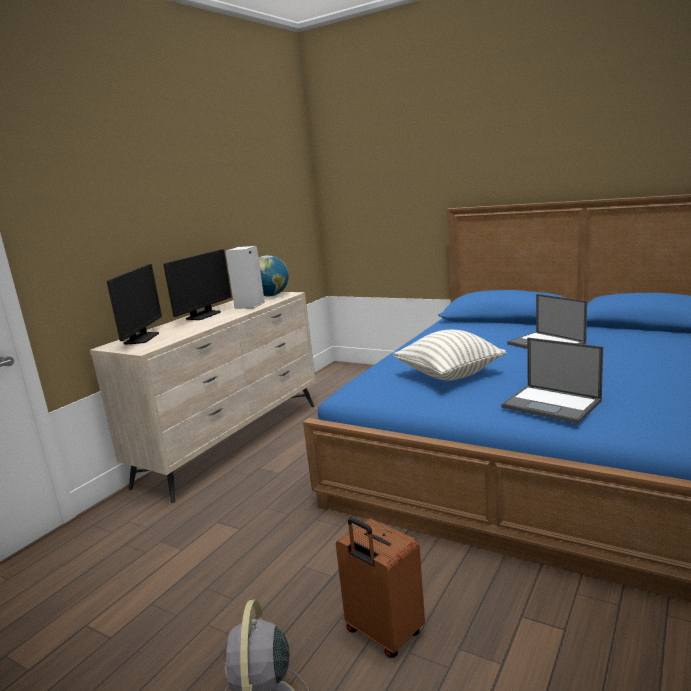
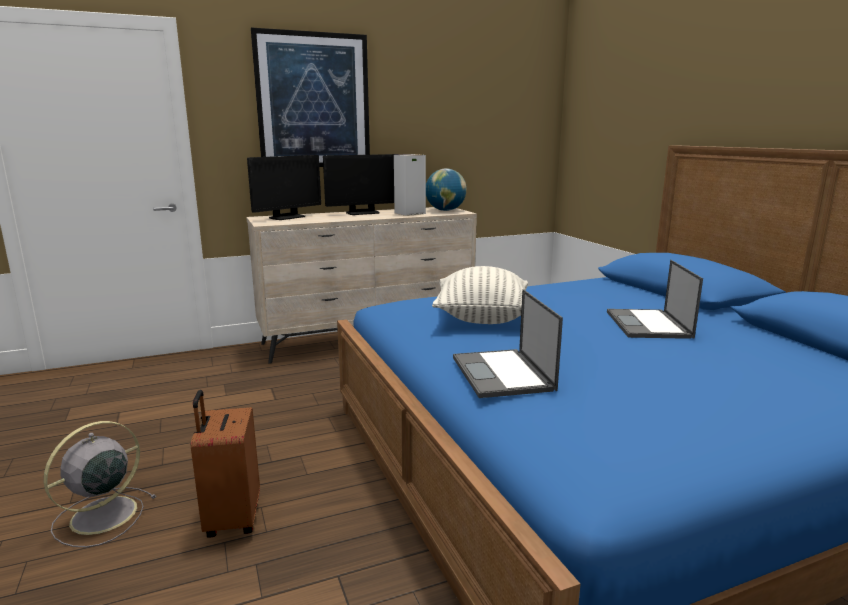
camera: 35 degrees right, 0 degrees up
none -> picture [251,28,370,167]

